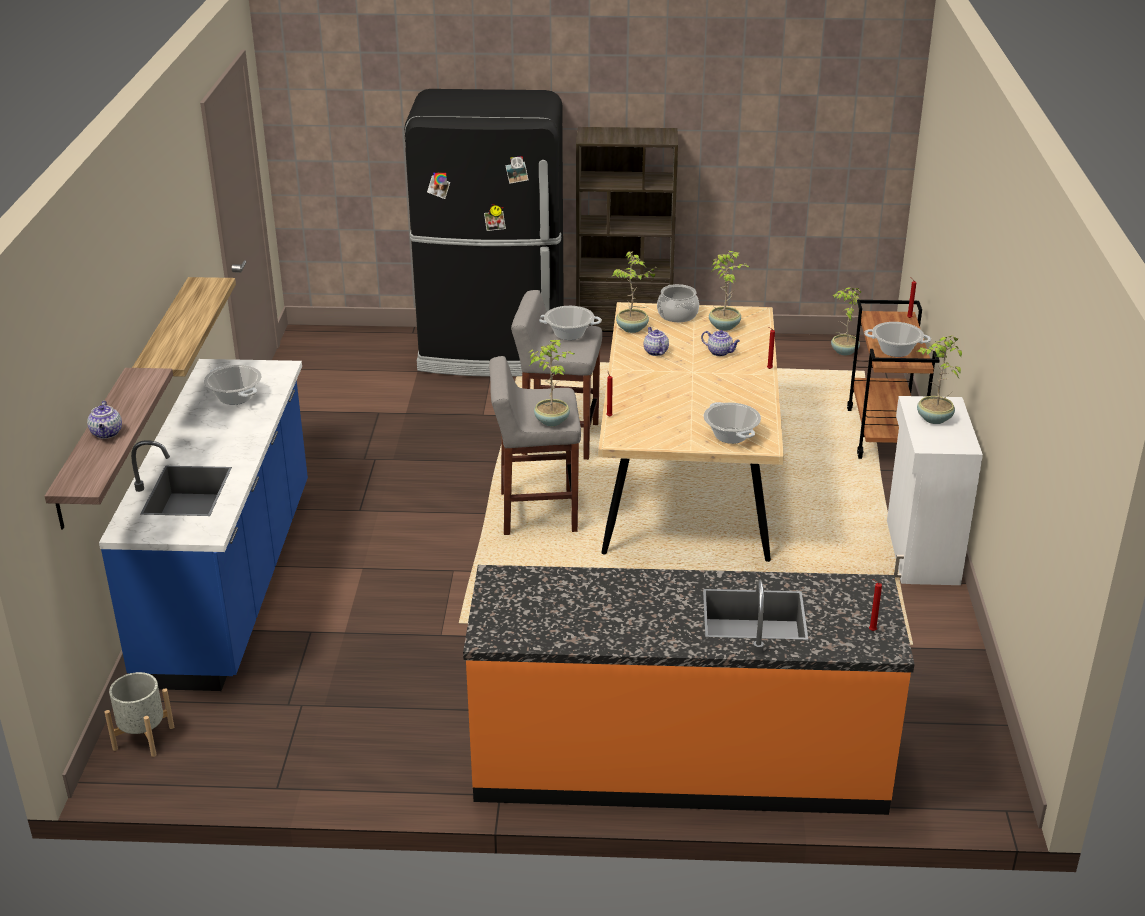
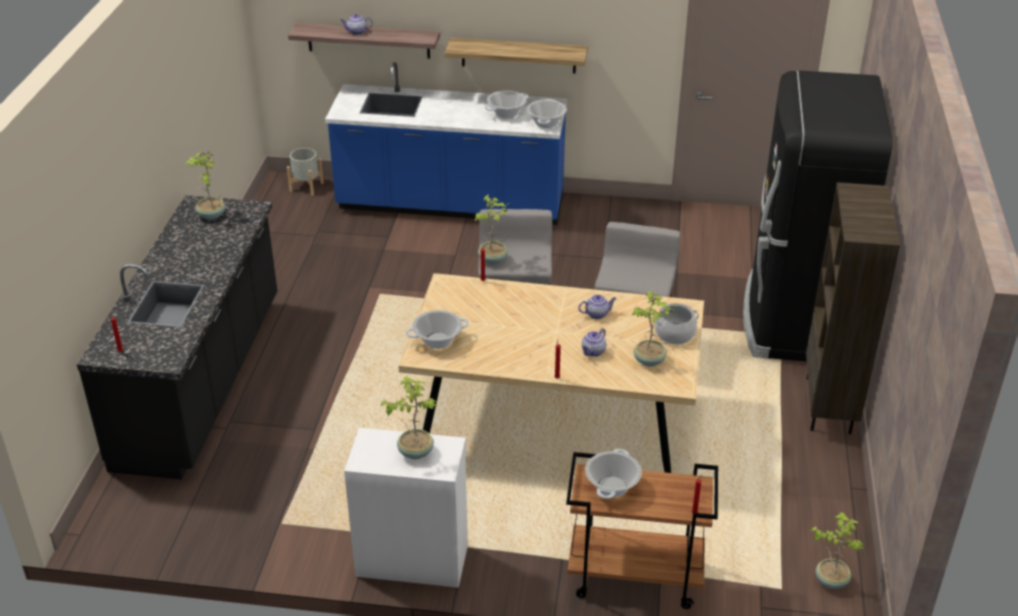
camera: 95 degrees right, 5 degrees up
orange counter [463,565,915,815] -> black counter [77,195,277,480]
cooking pot [539,306,602,340] -> cooking pot moved to [527,99,567,128]
potted plant [611,251,659,333] -> potted plant moved to [185,151,225,220]

